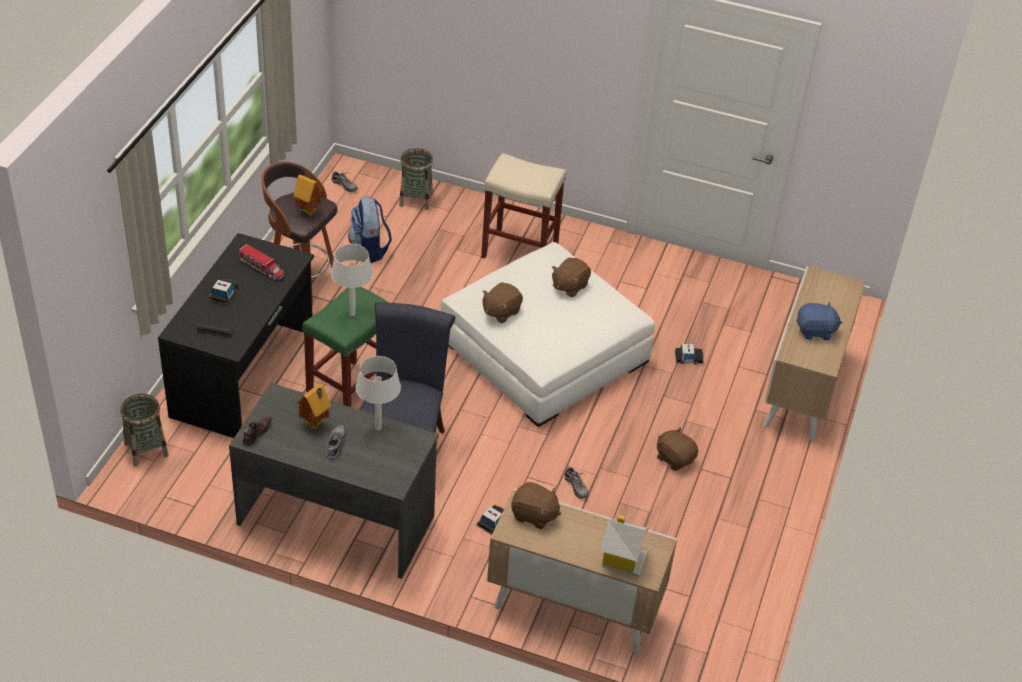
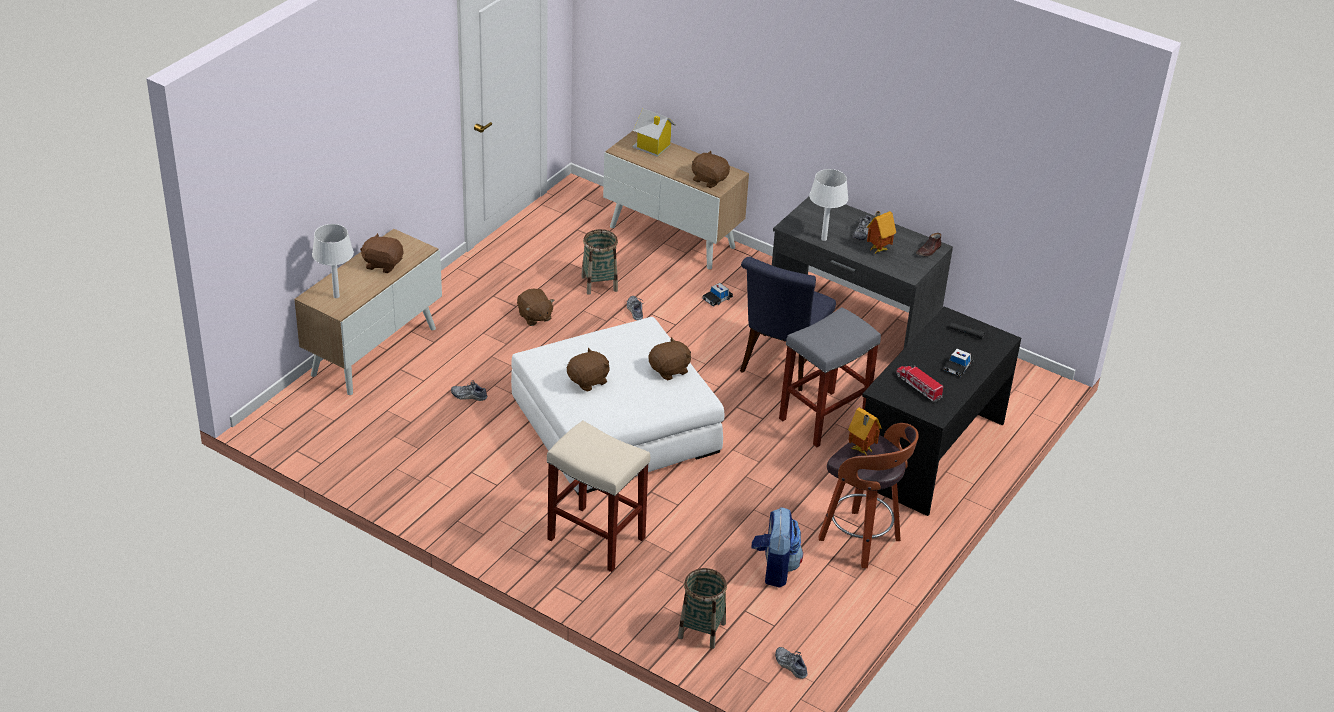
camera: 165 degrees left, 5 degrees down
basket [120,394,168,467] -> basket moved to [581,229,618,295]
green stool [302,287,389,407] -> grey stool [779,307,881,447]
white table lamp [331,244,373,316] -> white table lamp moved to [312,224,354,298]
toy car [675,344,704,365] -> shoe [451,380,487,401]
blue plush toy [796,302,842,340] -> brown plush toy [360,233,403,273]

